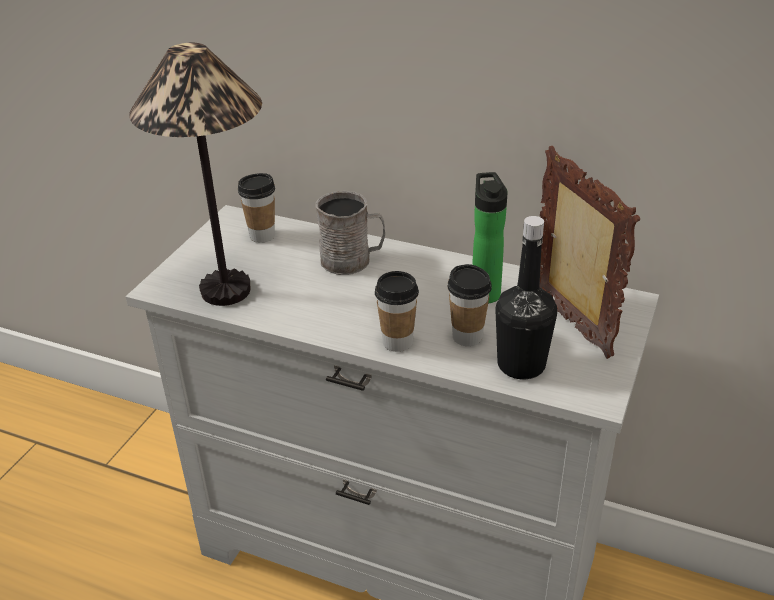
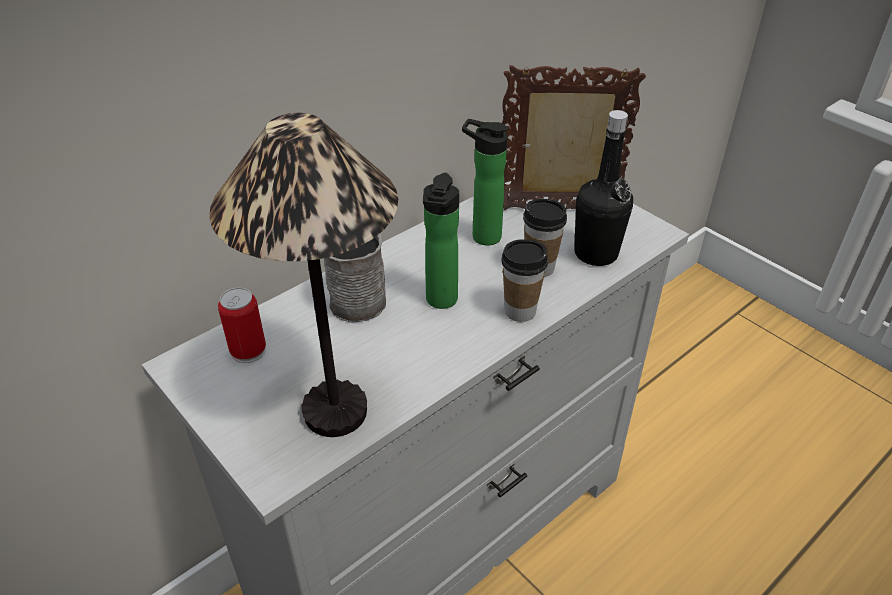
camera: 65 degrees left, 5 degrees up
cup [238,173,275,243] -> can [218,288,266,363]
none -> bottle [423,173,459,309]

